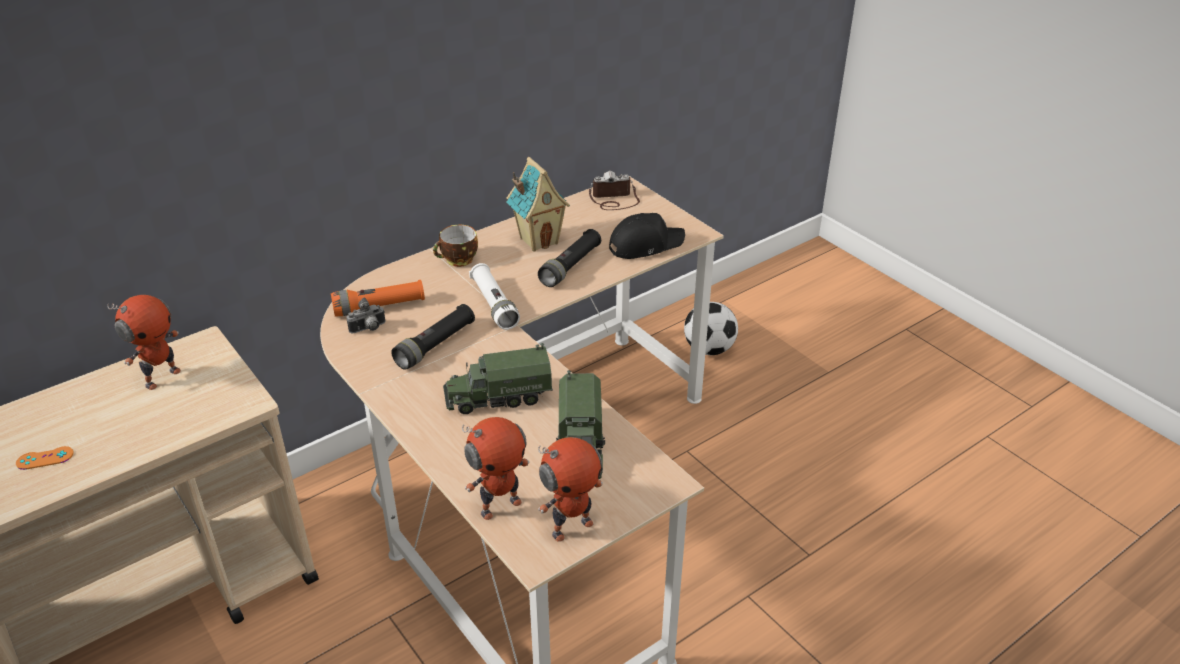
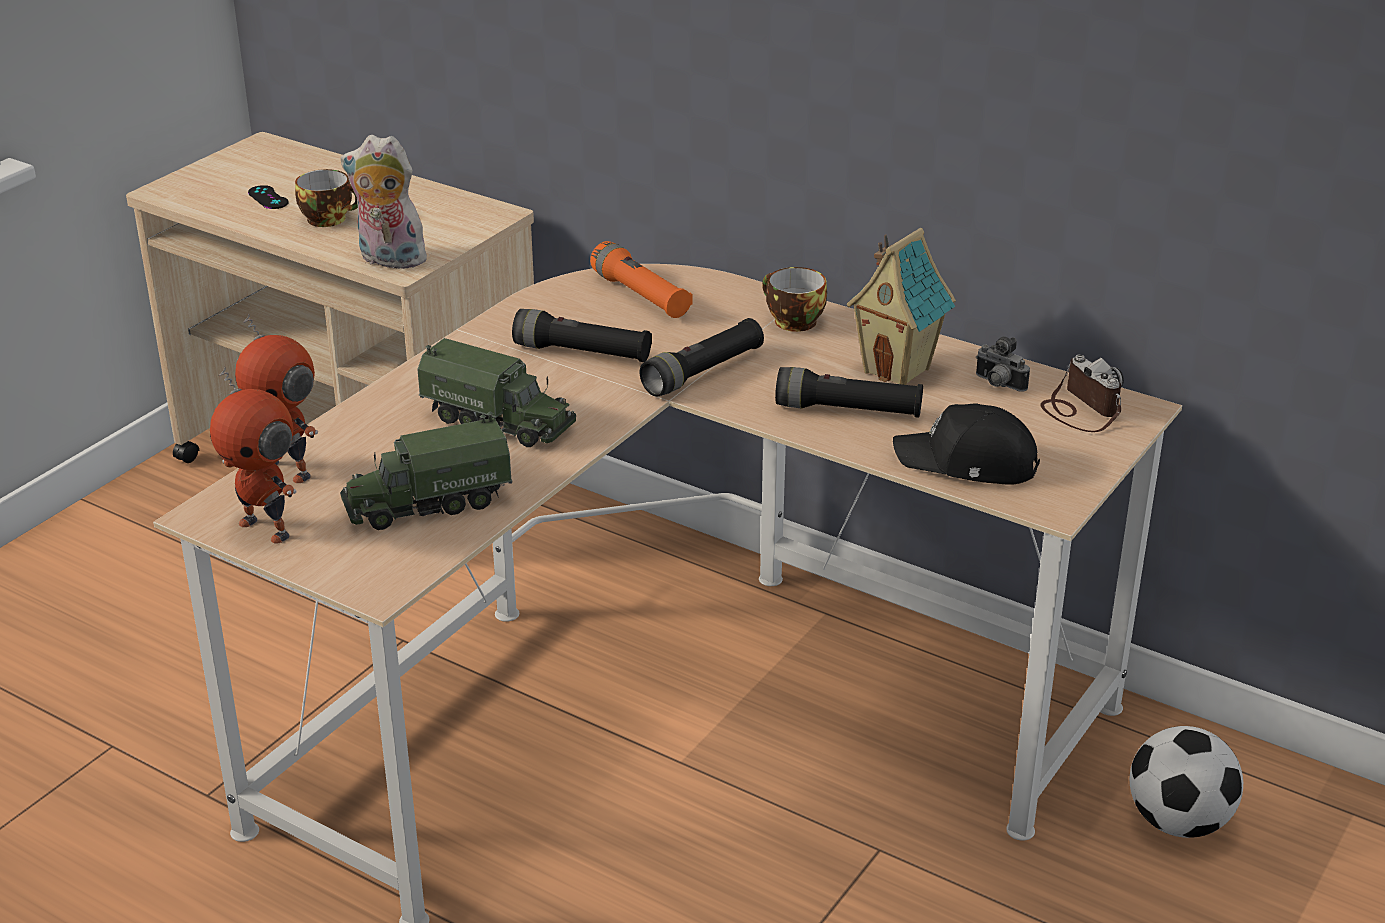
camera: 70 degrees right, 5 degrees down
orange game controller [16,446,74,470] -> black game controller [248,185,288,209]
toy robot [107,295,181,390] -> none
camera [346,297,386,334] -> camera moved to [976,337,1030,392]
toy truck [443,343,553,414] -> toy truck turned 150 degrees clockwise [418,338,576,447]
white flashlight [469,263,520,330] -> black flashlight [639,318,764,397]
black cap [609,213,685,259] -> black cap turned 150 degrees clockwise [893,403,1040,485]
none -> cup [295,169,358,227]
none -> plush toy [341,135,427,269]

